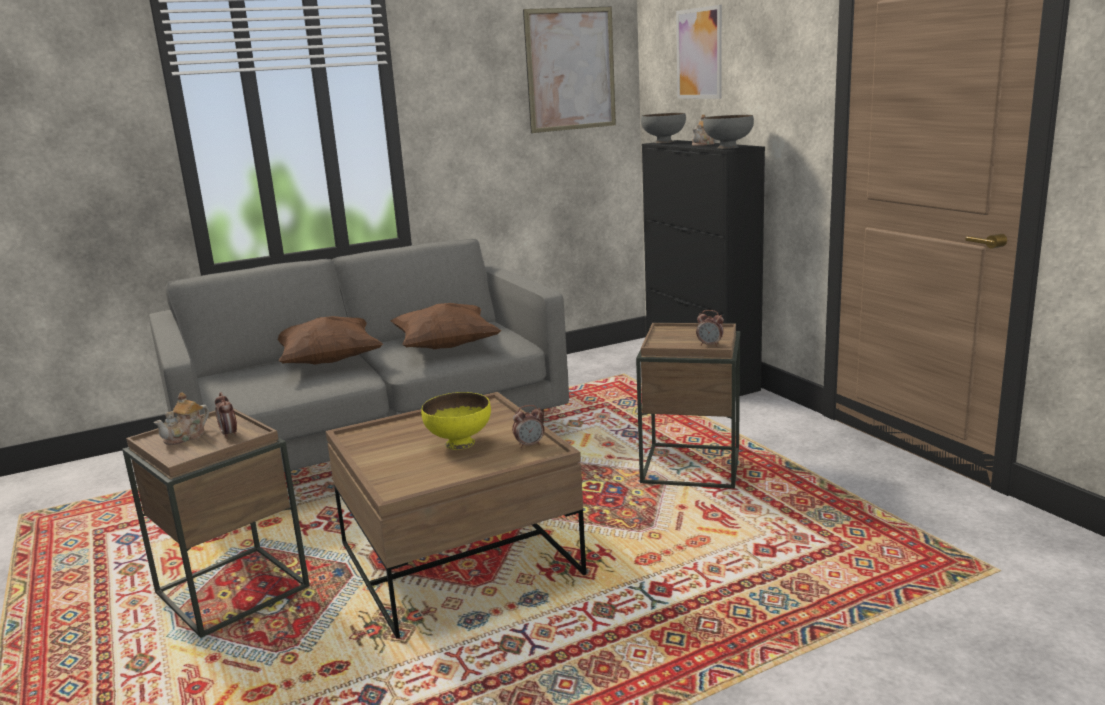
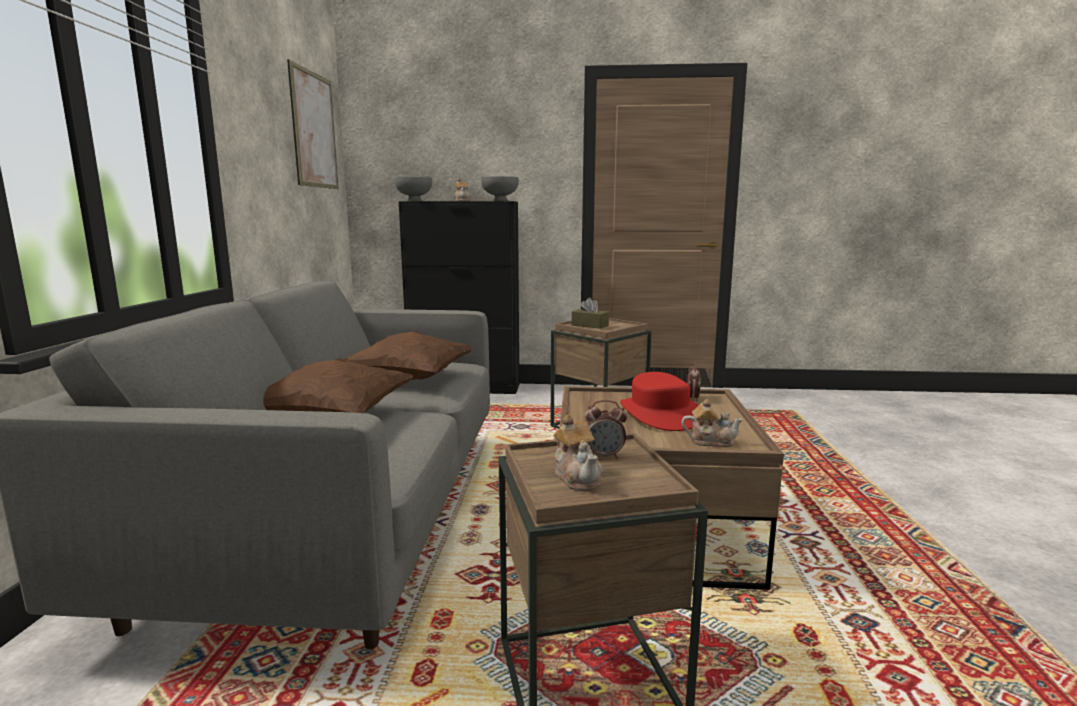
camera: 60 degrees left, 5 degrees down
yellow bowl [421,392,491,450] -> red hat [620,372,699,431]
picture [676,5,722,99] -> none
alarm clock [696,310,724,347] -> none
none -> brown tissue box [572,298,609,329]
none -> teapot [682,399,743,447]

